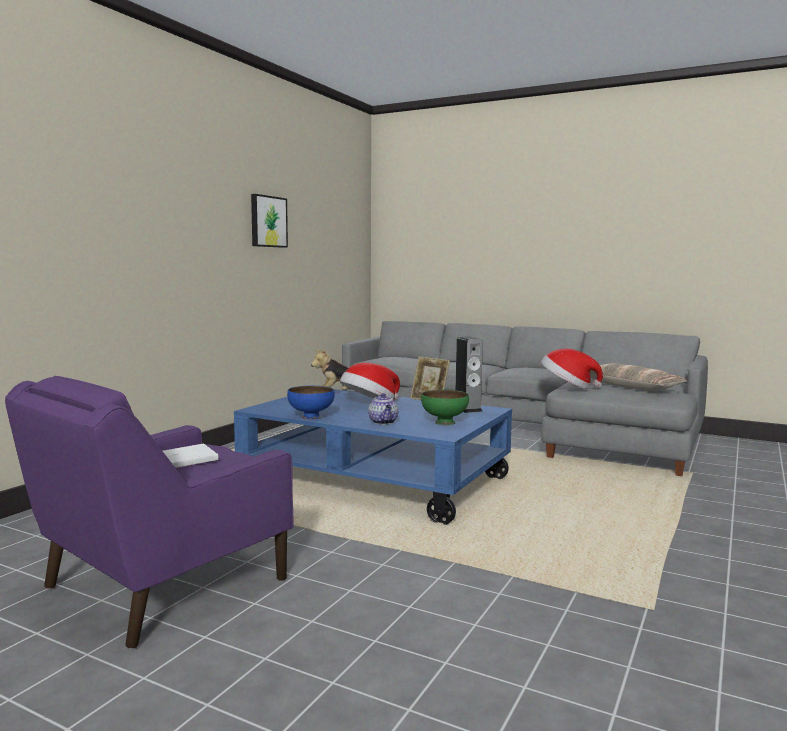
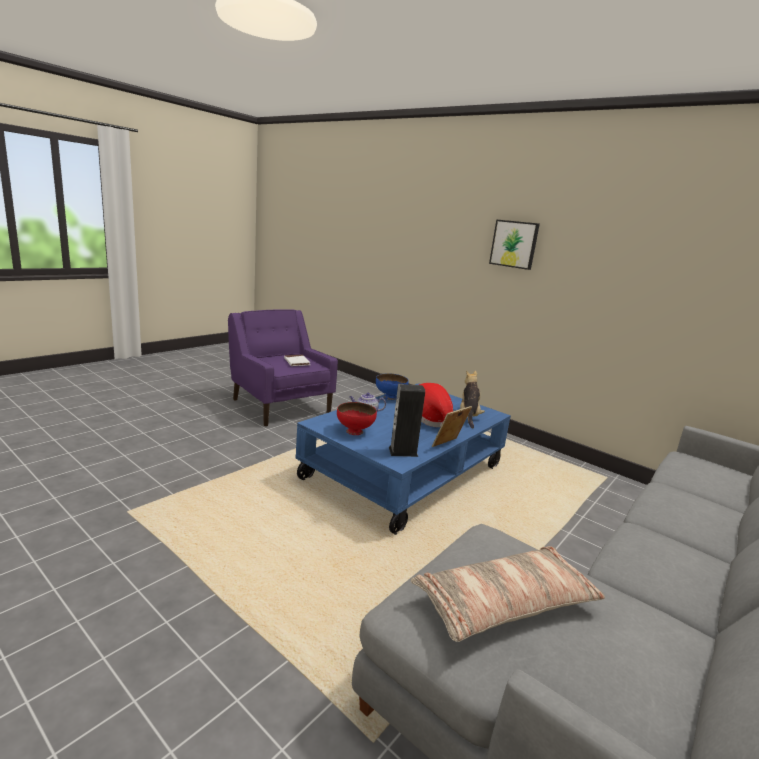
camera: 100 degrees right, 10 degrees up
picture [251,194,288,248] -> picture moved to [489,219,540,270]
green bowl [421,390,469,425] -> red bowl [337,402,377,435]
hat [541,349,603,389] -> none

